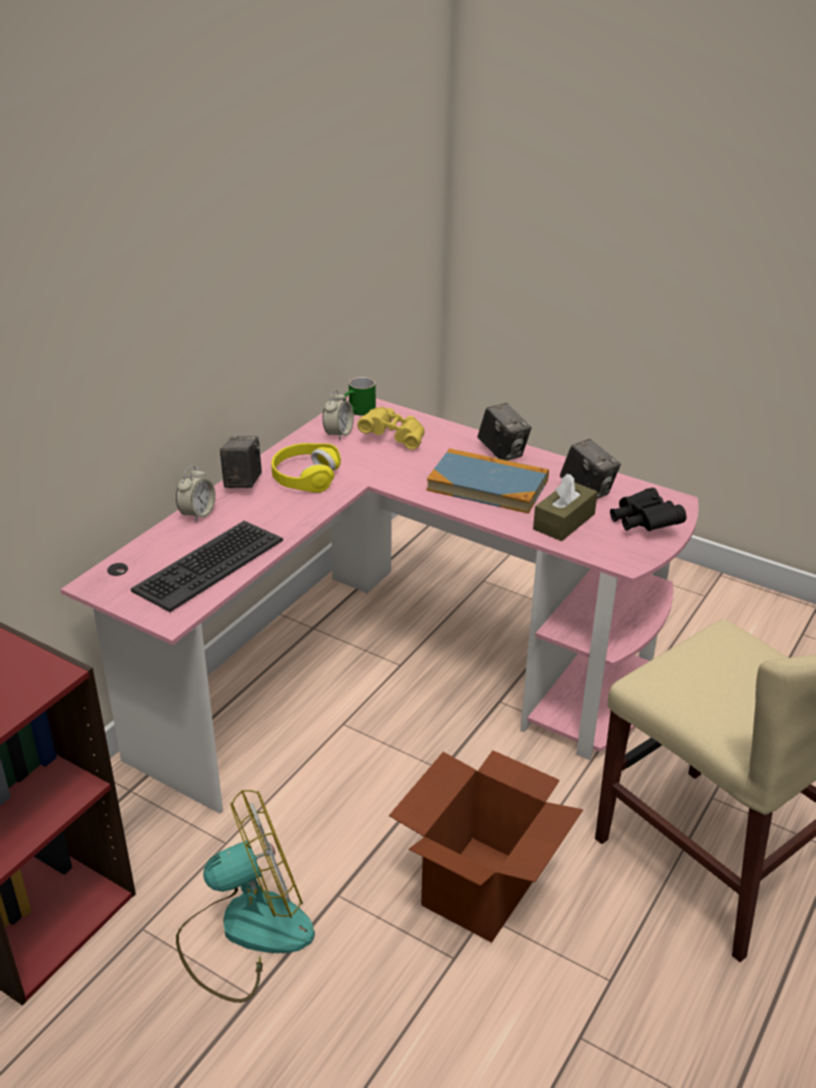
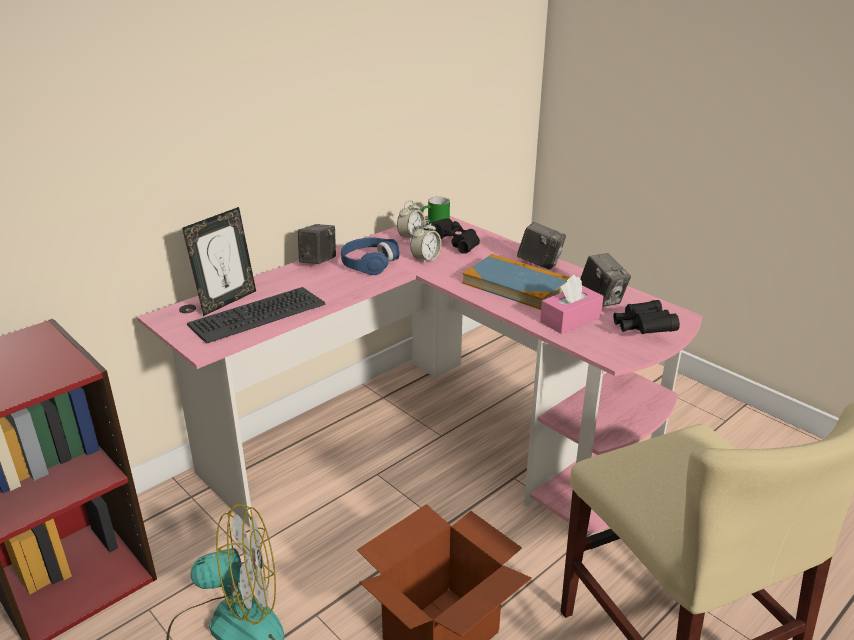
camera: 15 degrees right, 5 degrees down
alarm clock [176,466,216,523] -> alarm clock moved to [410,220,442,264]
yellow headphones [271,443,341,493] -> blue headphones [341,238,400,275]
yellow binoculars [357,407,425,450] -> black binoculars [424,219,480,254]
camera [478,403,532,461] -> camera turned 45 degrees counterclockwise [517,222,566,270]
brown tissue box [533,473,598,541] -> pink tissue box [540,275,604,334]
none -> picture frame [182,207,256,316]

